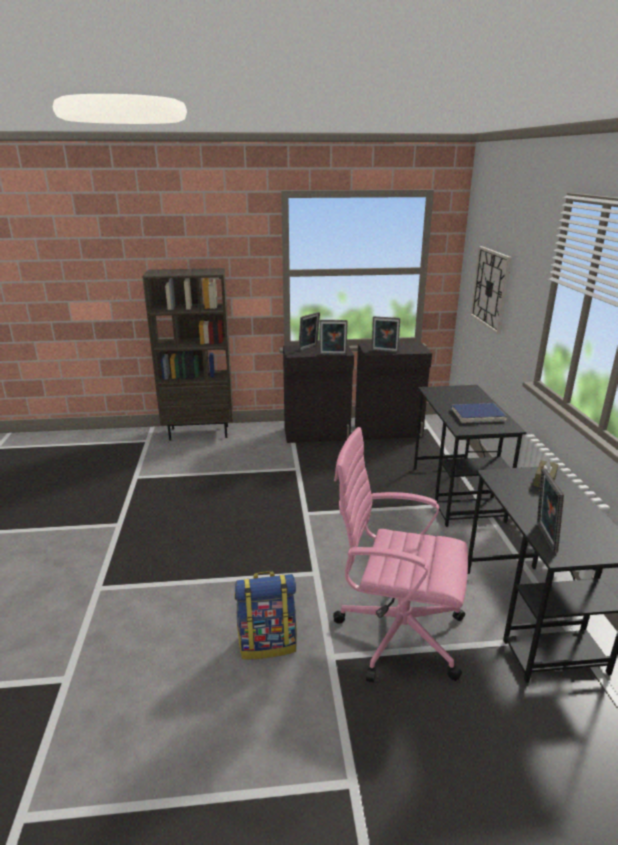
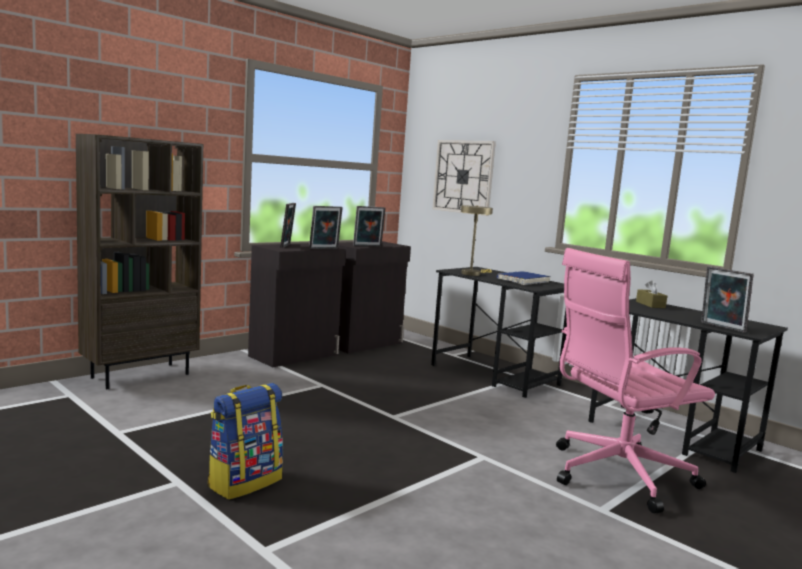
camera: 40 degrees left, 15 degrees down
backpack [234,571,297,659] -> backpack moved to [208,383,283,500]
none -> beige table lamp [461,205,493,276]

